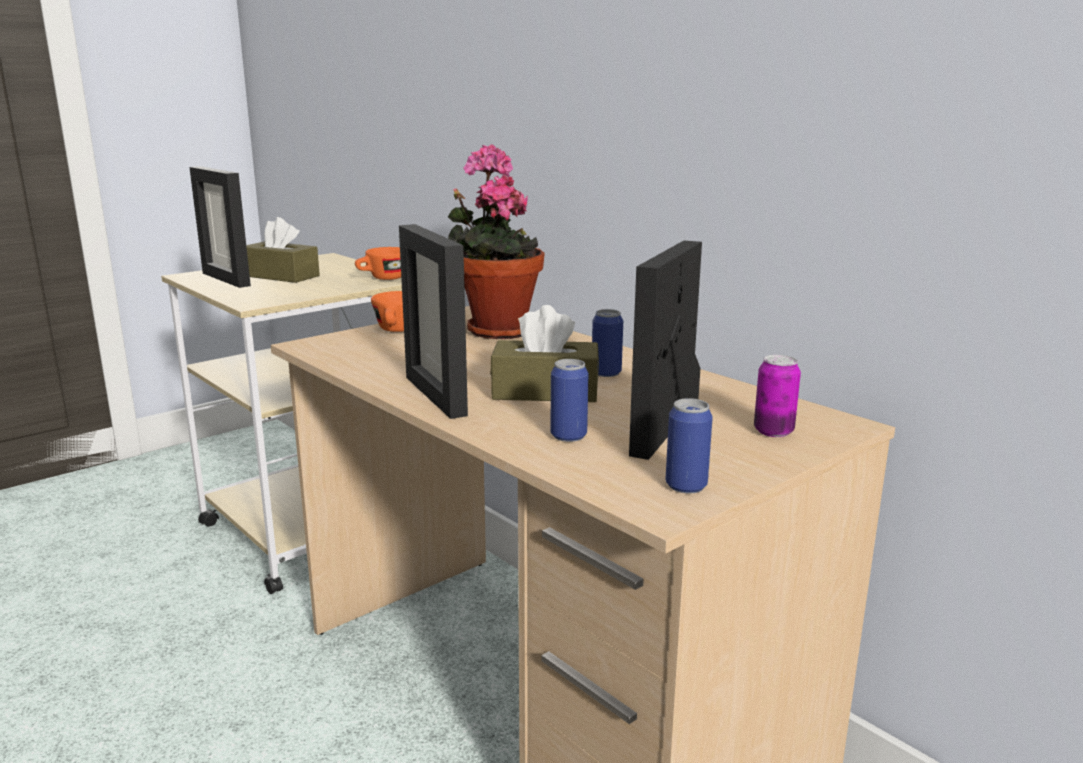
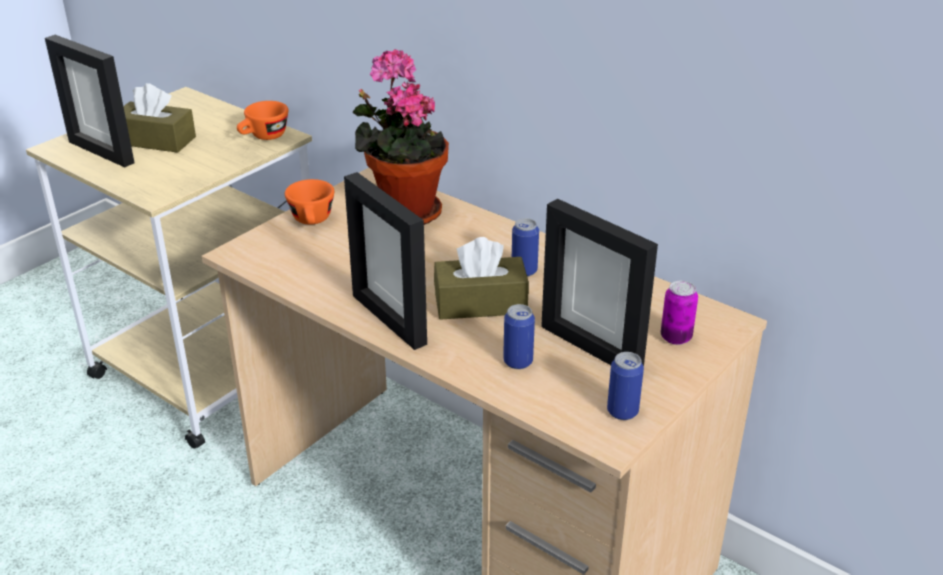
camera: 10 degrees left, 15 degrees up
picture frame [629,241,702,460] -> picture frame turned 60 degrees counterclockwise [541,199,658,366]

